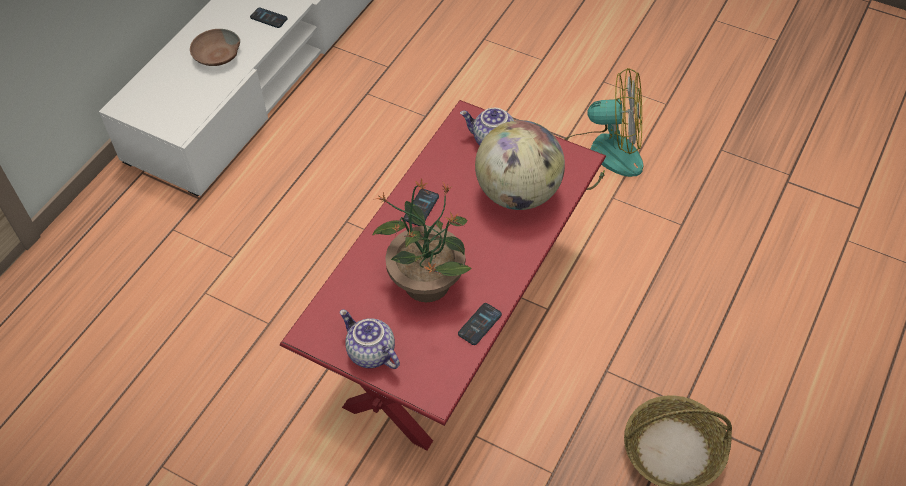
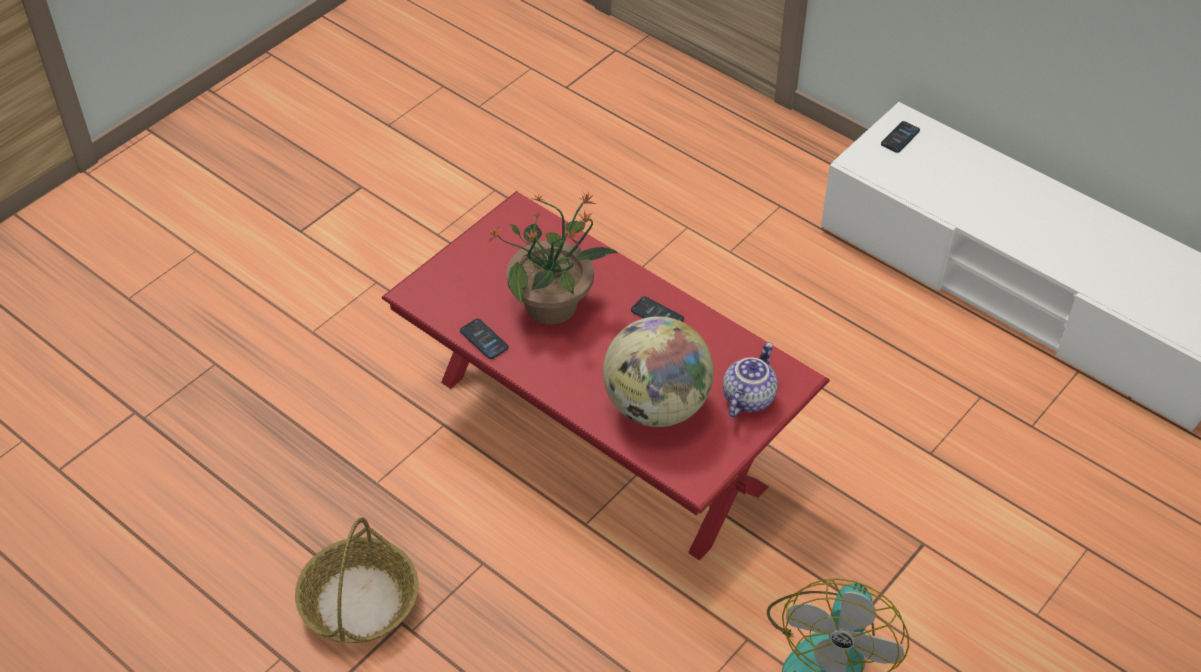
camera: 100 degrees right, 5 degrees down
brown bowl [190,29,240,66] -> none
phone [250,7,288,28] -> phone moved to [881,121,920,153]
teapot [340,309,400,369] -> none

